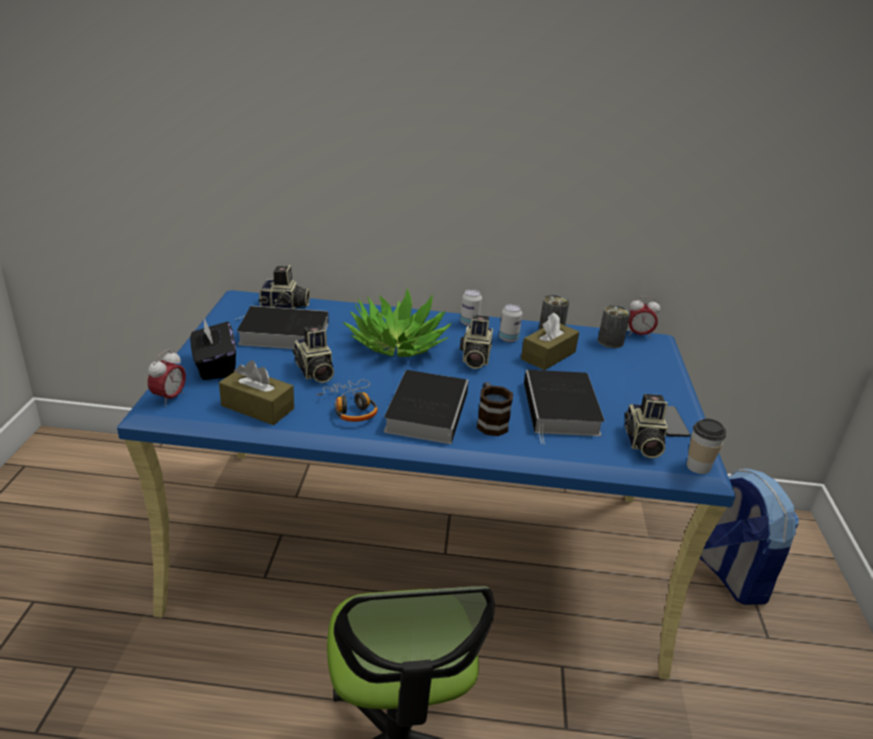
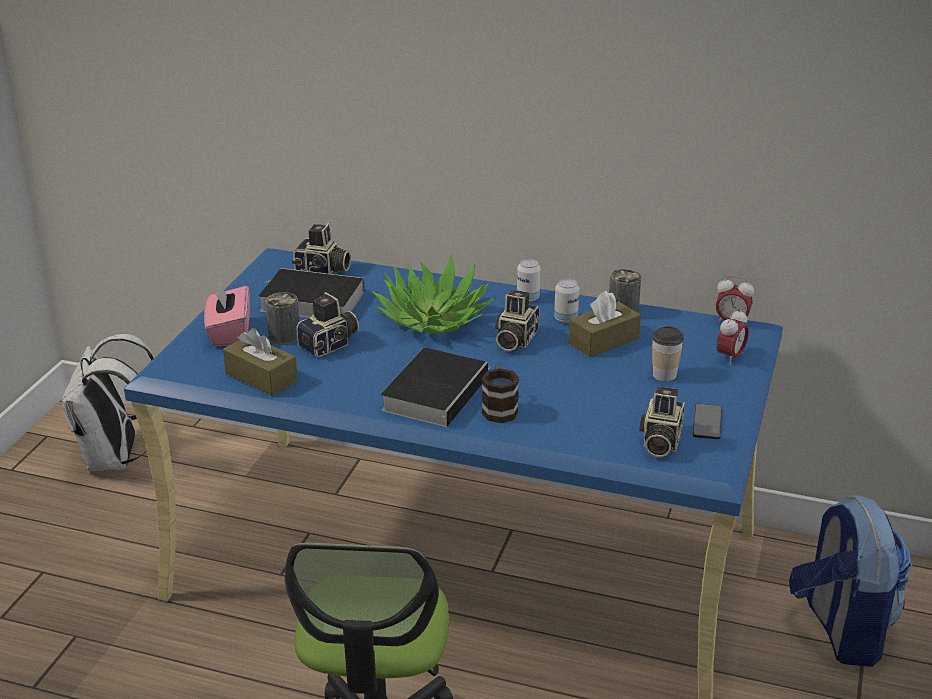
camera: 15 degrees right, 0 degrees up
alarm clock [148,350,186,406] -> alarm clock moved to [717,308,749,365]
black tissue box [190,318,236,380] -> pink tissue box [204,282,250,346]
camera [292,325,334,383] -> camera turned 120 degrees counterclockwise [297,292,359,357]
headphones [316,380,378,422] -> none
book [524,370,605,444] -> none
can [598,305,631,348] -> can moved to [266,292,299,345]
cup [686,419,726,474] -> cup moved to [652,326,684,381]
none -> white backpack [62,334,155,471]

